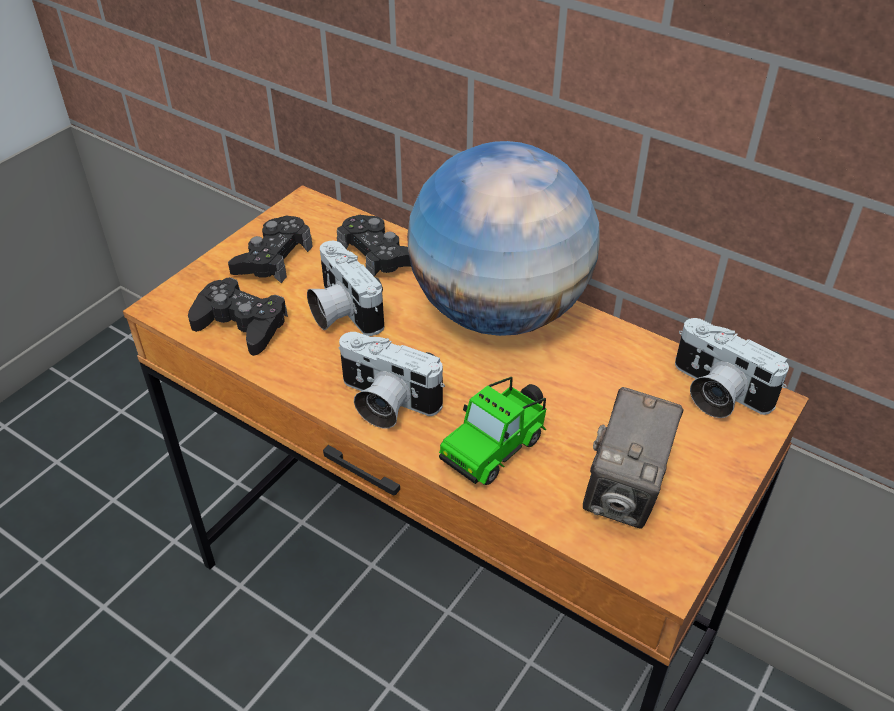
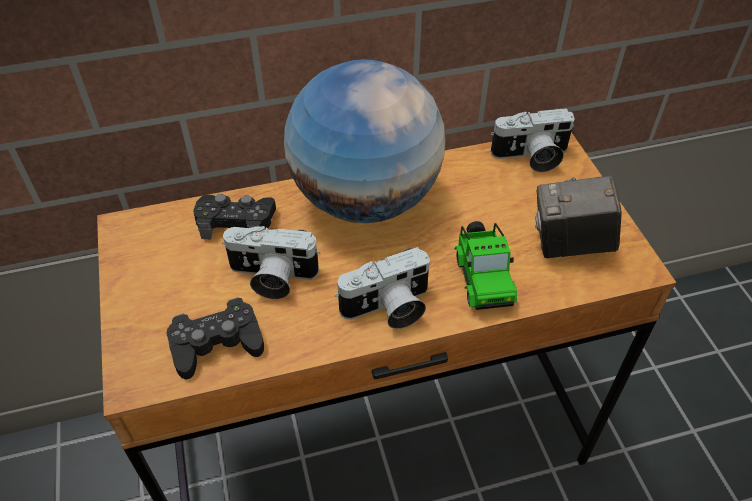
camera: 50 degrees left, 5 degrees up
black game controller [228,215,313,283] -> none
camera [583,387,684,529] -> camera turned 120 degrees clockwise [535,175,622,258]

